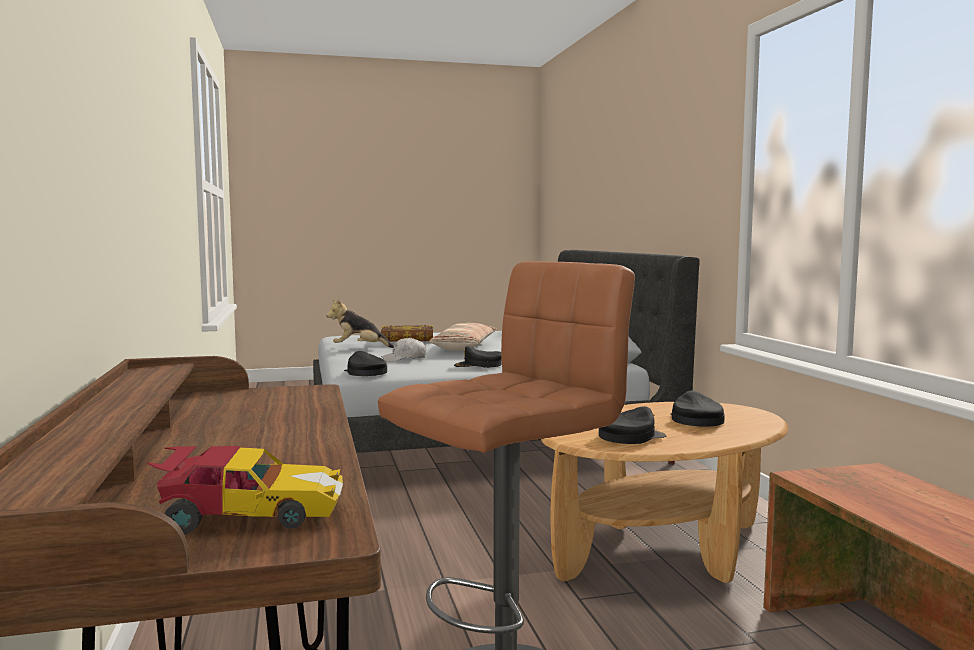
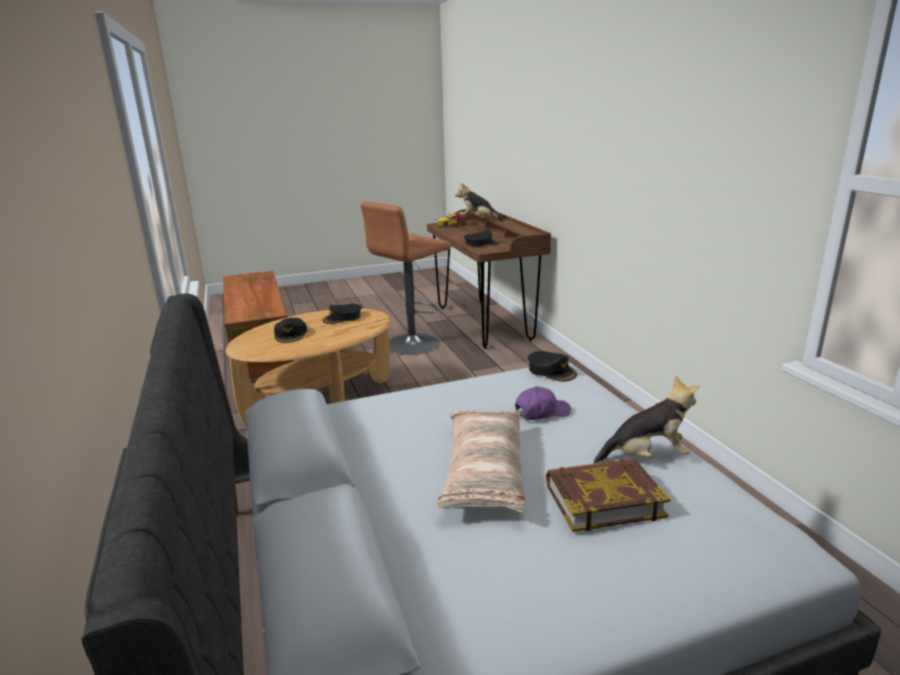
camera: 175 degrees right, 15 degrees up
white cap [381,337,426,362] -> purple cap [515,386,571,420]
black cap [454,346,502,368] -> black cap moved to [464,230,499,246]
none -> plush toy [455,183,504,220]

